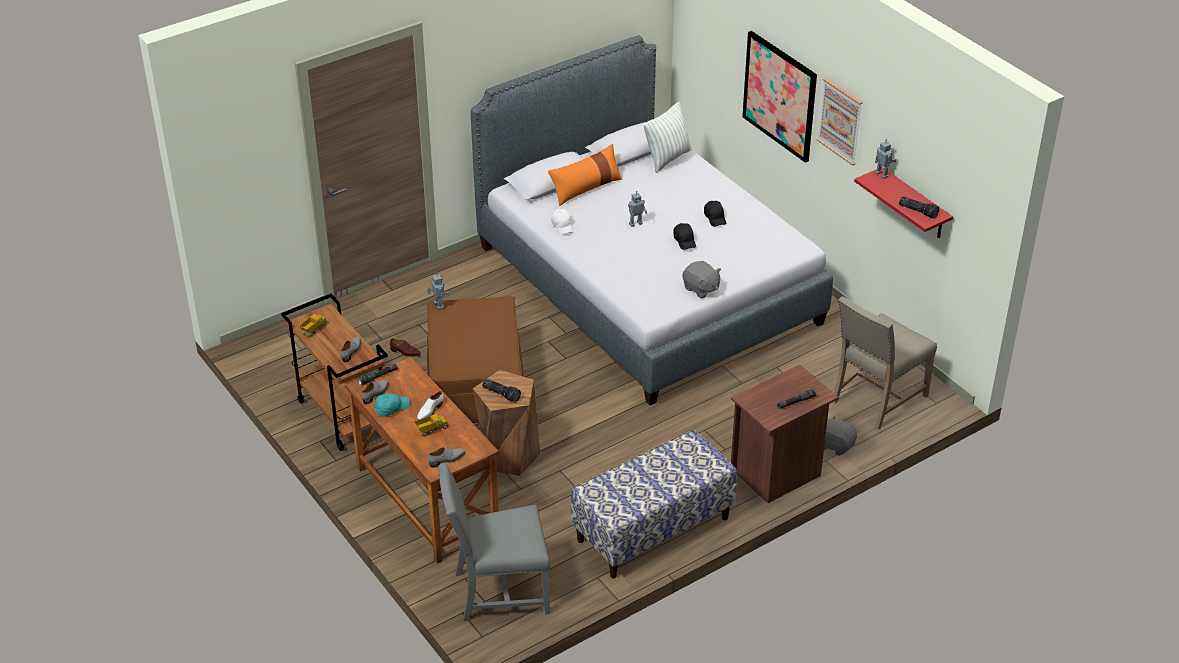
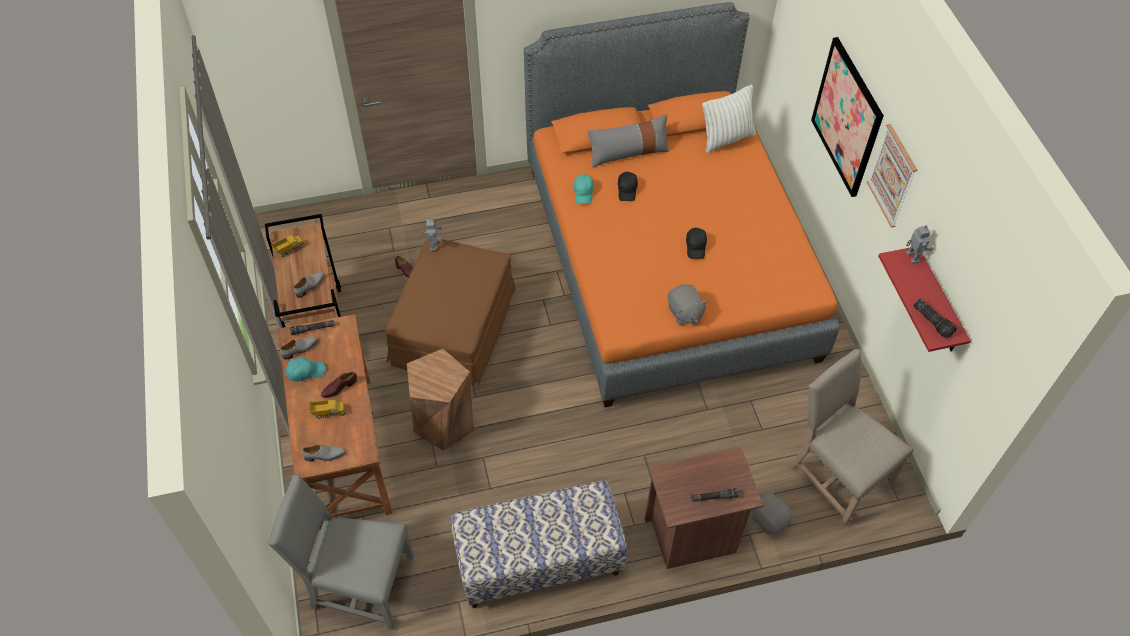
camera: 20 degrees right, 15 degrees up
white shoe [417,391,443,420] -> brown shoe [321,372,357,398]
grey bed [470,36,833,406] -> orange bed [524,2,839,407]
flashlight [482,379,521,402] -> none
orange pillow [548,144,622,206] -> grey pillow [587,115,670,168]
white cap [551,209,574,235] -> turquoise cap [574,174,594,204]
toy robot [628,191,647,227] -> none
black cap [704,201,727,227] -> black cap moved to [618,172,638,201]
beige chair [832,296,937,430] -> beige chair turned 75 degrees clockwise [788,349,913,527]

